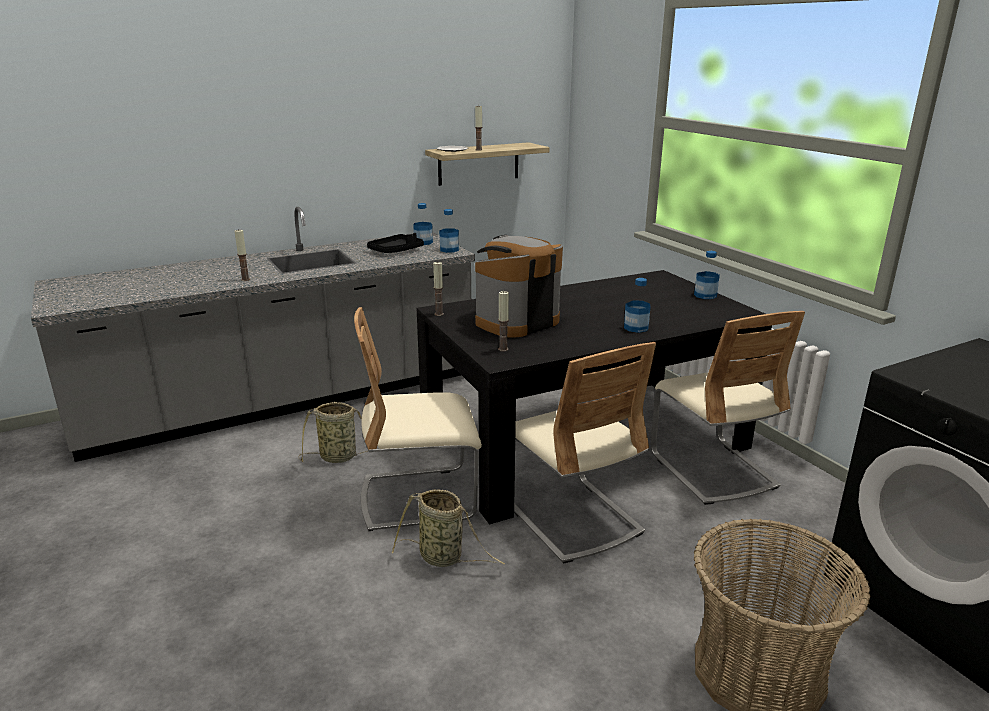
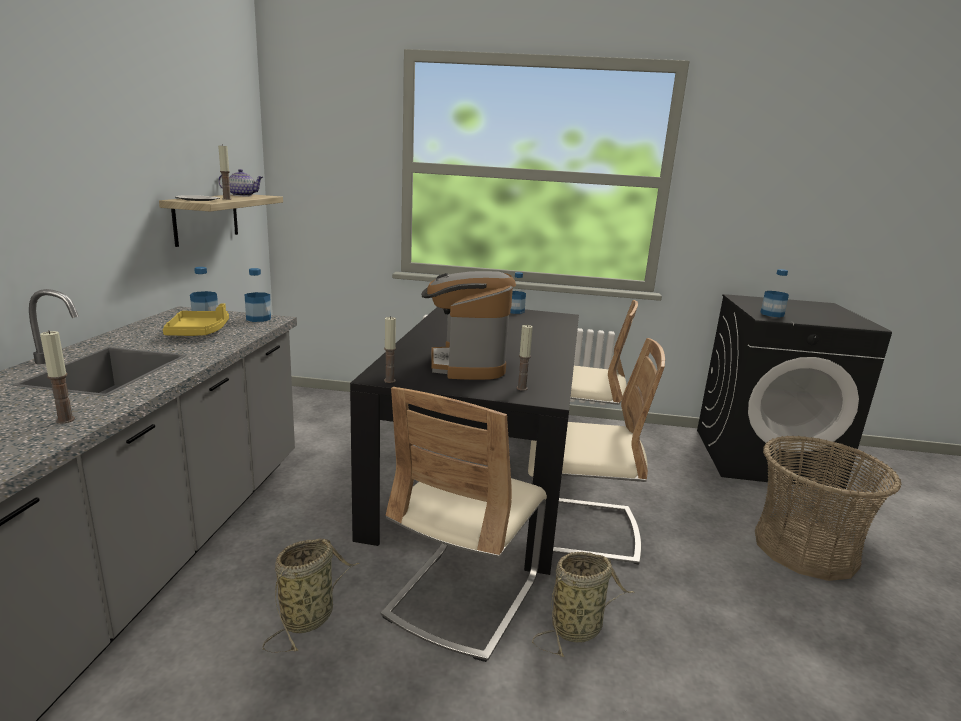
camera: 55 degrees left, 5 degrees down
black tray [367,233,424,253] -> yellow tray [163,303,229,336]
bottle [624,278,651,333] -> bottle moved to [760,269,789,317]
none -> teapot [218,169,263,196]

